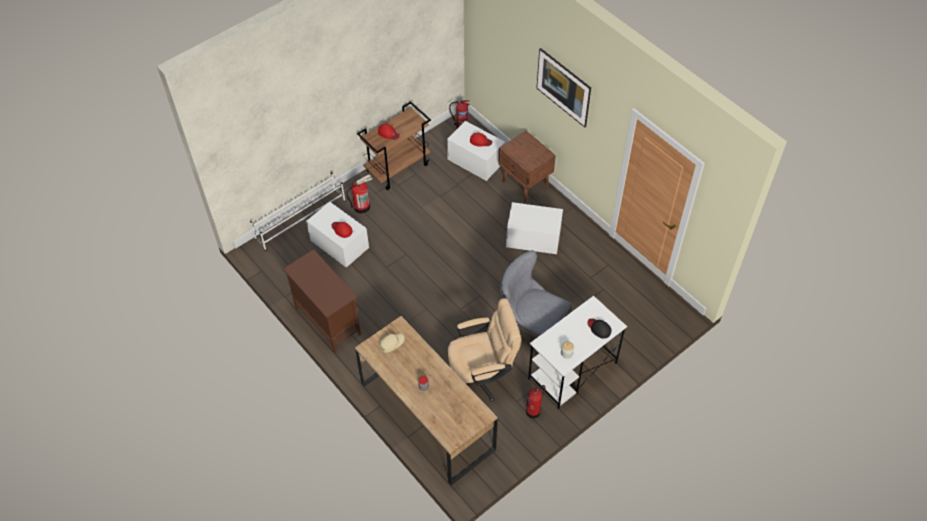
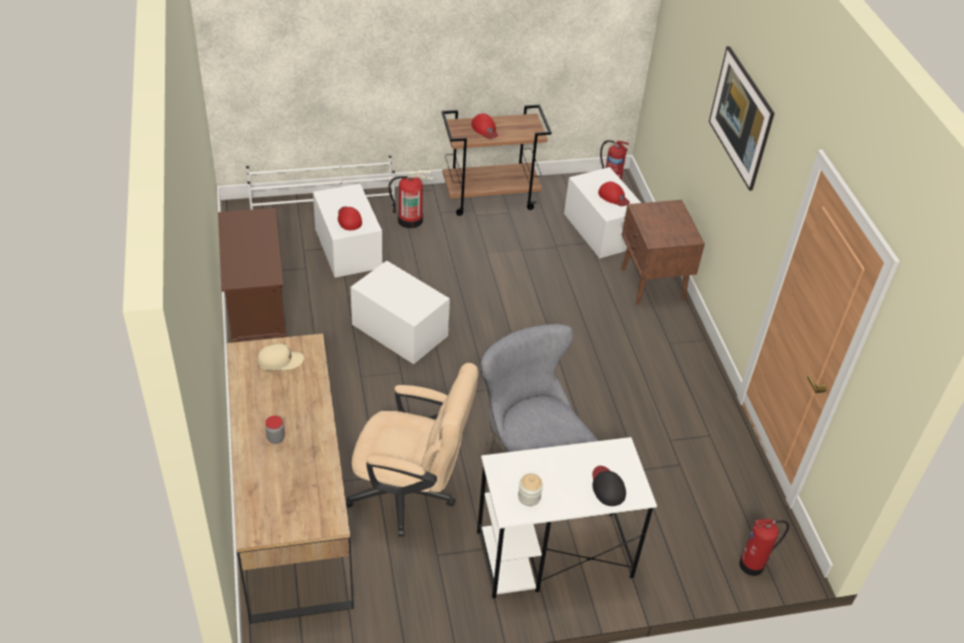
camera: 25 degrees right, 10 degrees down
white storage box [506,202,563,254] -> white storage box moved to [351,261,450,364]
fire extinguisher [526,385,546,418] -> fire extinguisher moved to [739,519,789,576]

